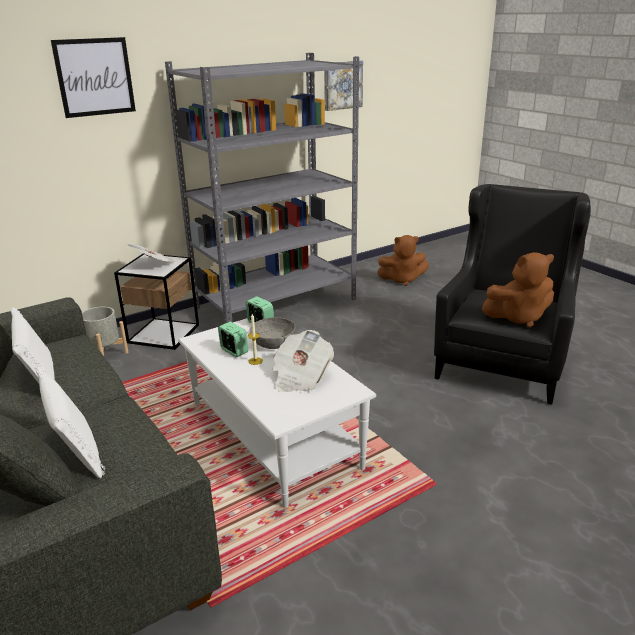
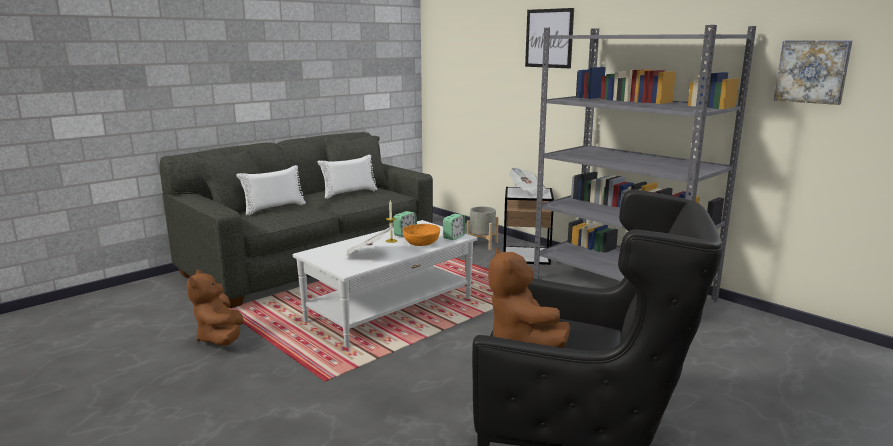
camera: 80 degrees right, 10 degrees down
grey bowl [249,317,295,349] -> orange bowl [403,224,440,246]
brown plush toy [377,235,429,286] -> brown plush toy moved to [186,269,244,345]

